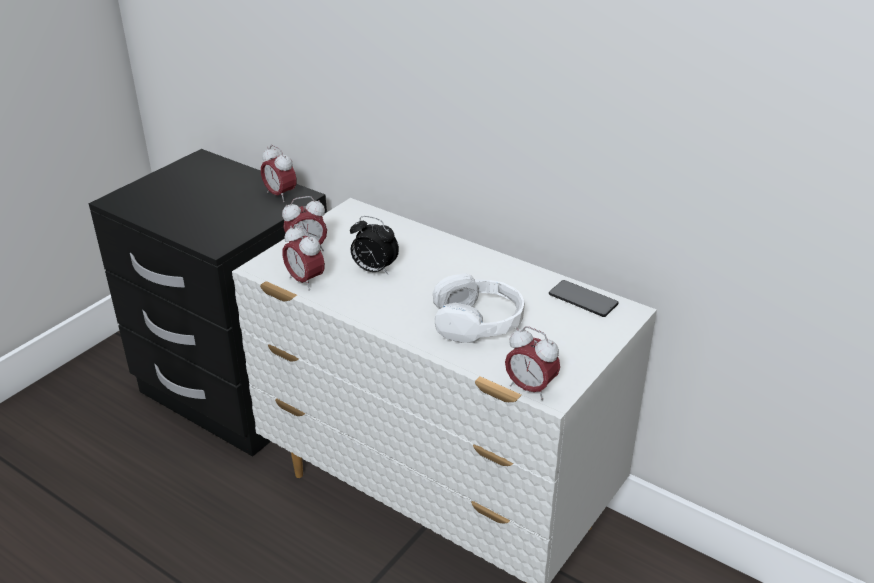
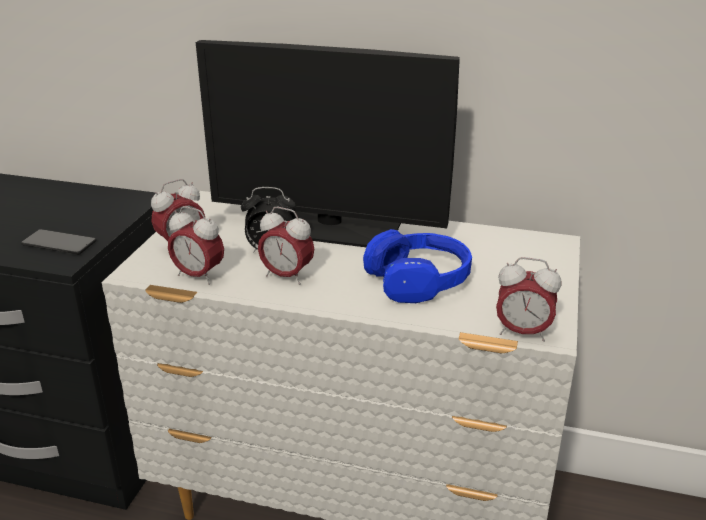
camera: 20 degrees left, 5 degrees down
alarm clock [261,145,297,202] -> alarm clock moved to [258,207,314,285]
white headphones [433,273,525,343] -> blue headphones [363,229,472,303]
phone [549,280,619,317] -> phone moved to [21,229,96,255]
none -> monitor [196,40,460,247]

